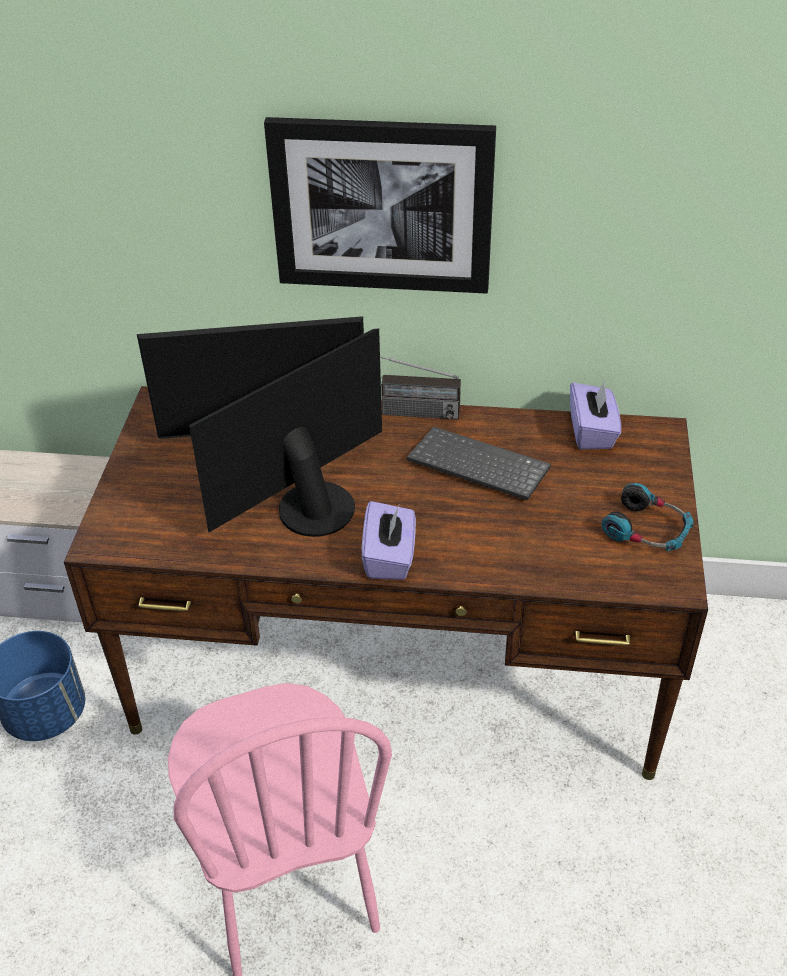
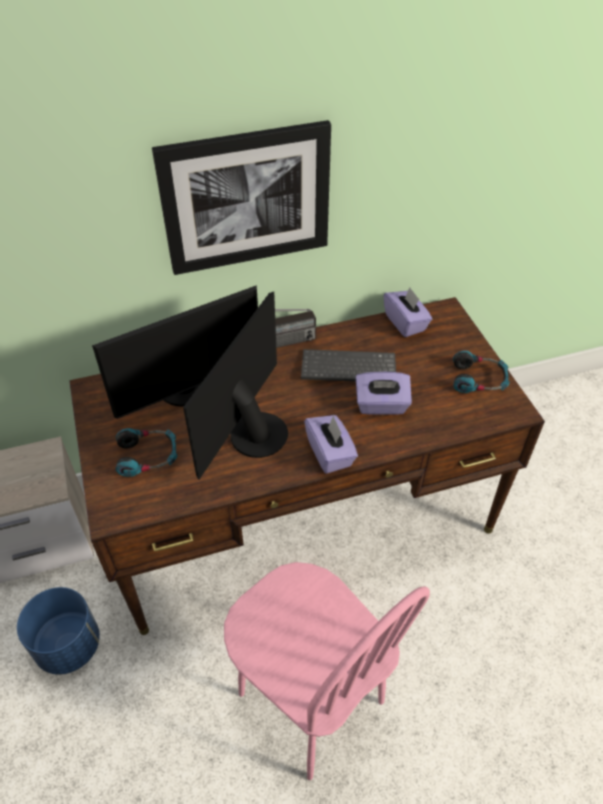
camera: 25 degrees left, 5 degrees up
none -> headphones [115,428,177,477]
none -> purple tissue box [356,371,412,415]

